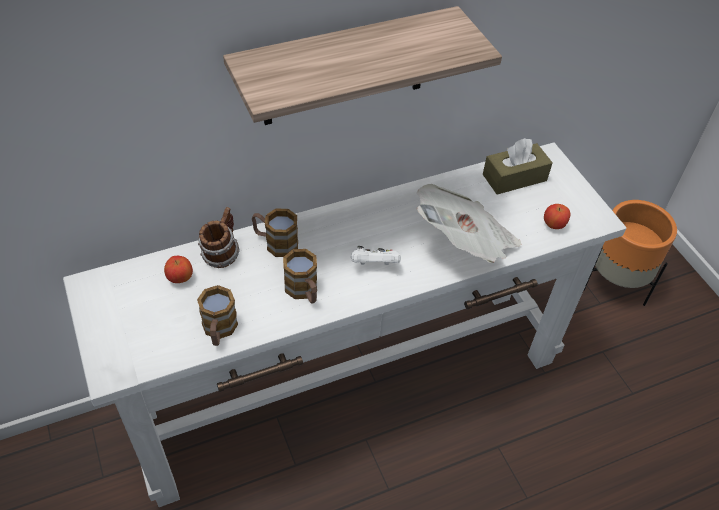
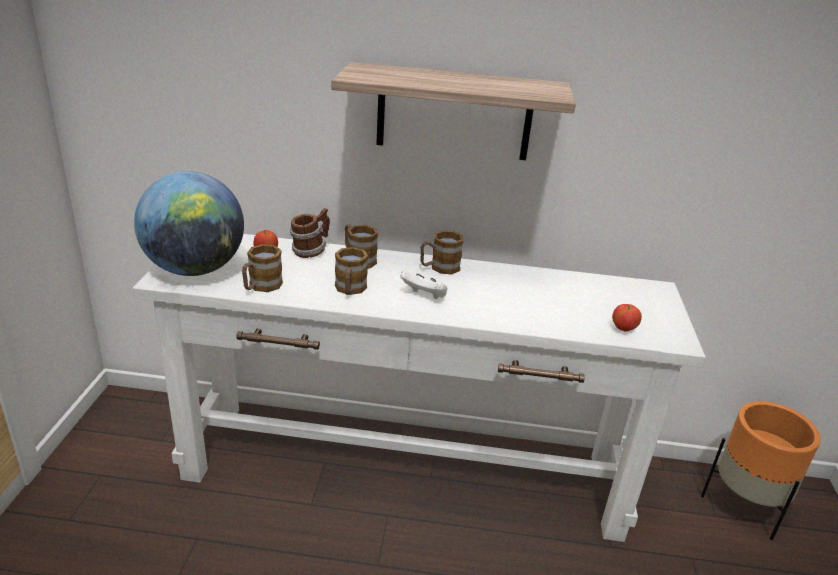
camera: 30 degrees right, 20 degrees down
newspaper [416,184,521,263] -> none
brown tissue box [483,138,553,195] -> none
none -> globe [134,171,244,276]
none -> mug [421,230,463,274]

